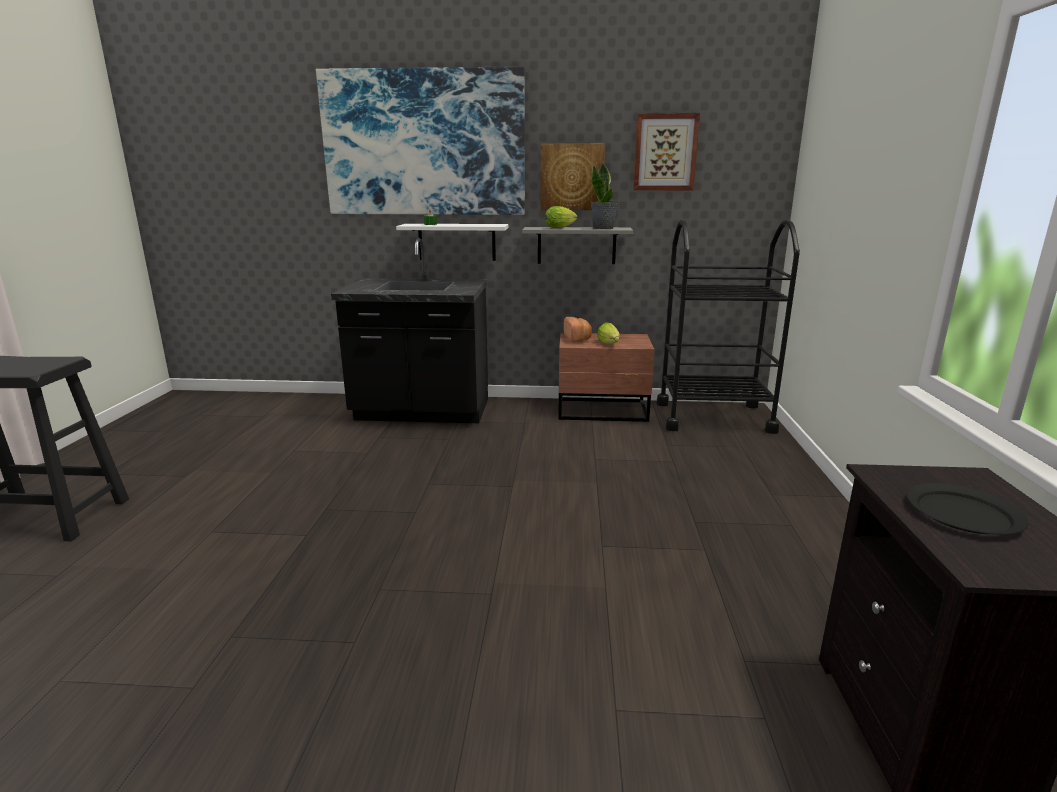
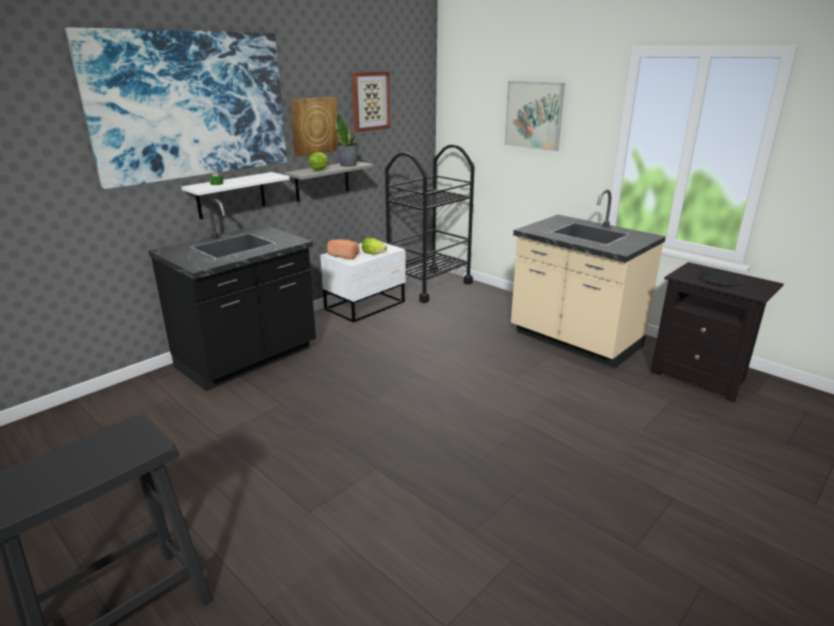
camera: 50 degrees left, 5 degrees up
brown nightstand [558,333,655,422] -> white nightstand [320,242,406,323]
none -> picture [504,81,565,151]
none -> beige counter [511,189,666,368]

